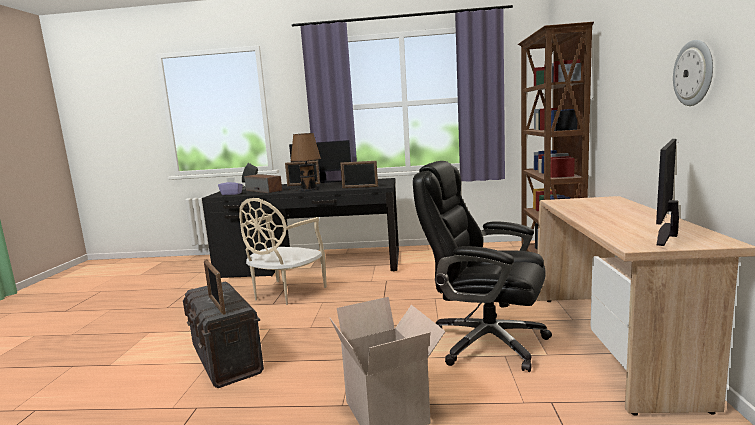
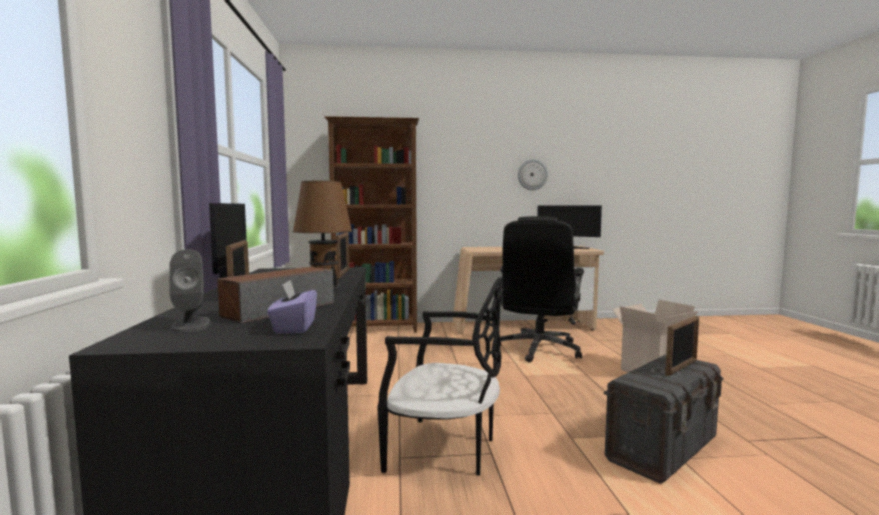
camera: 100 degrees left, 5 degrees down
beige chair [239,198,327,305] -> black chair [377,277,503,476]

